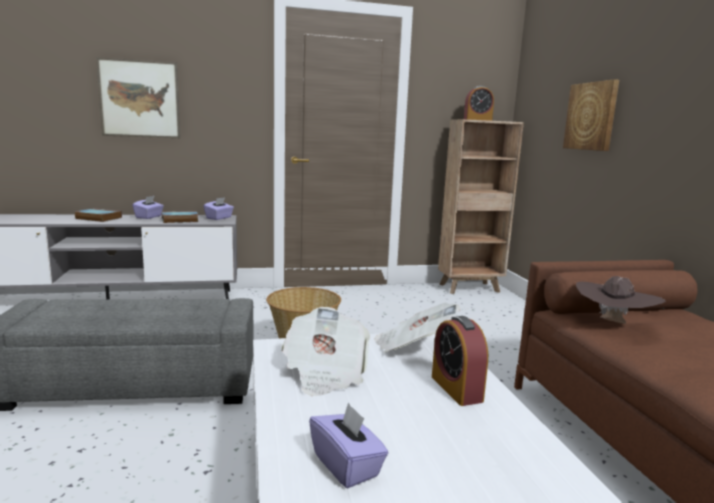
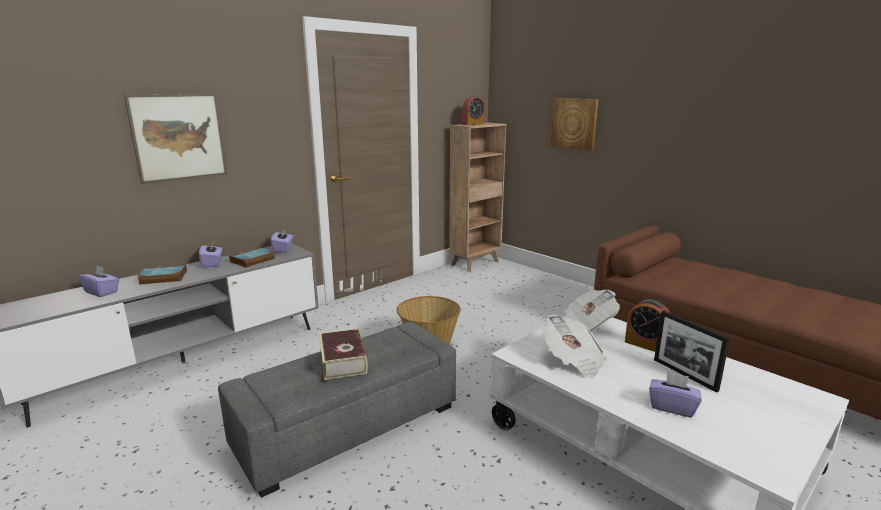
camera: 30 degrees left, 5 degrees up
brown hat [576,276,666,324] -> none
none -> purple tissue box [78,266,119,297]
none -> book [319,328,368,380]
none -> picture frame [654,311,730,392]

